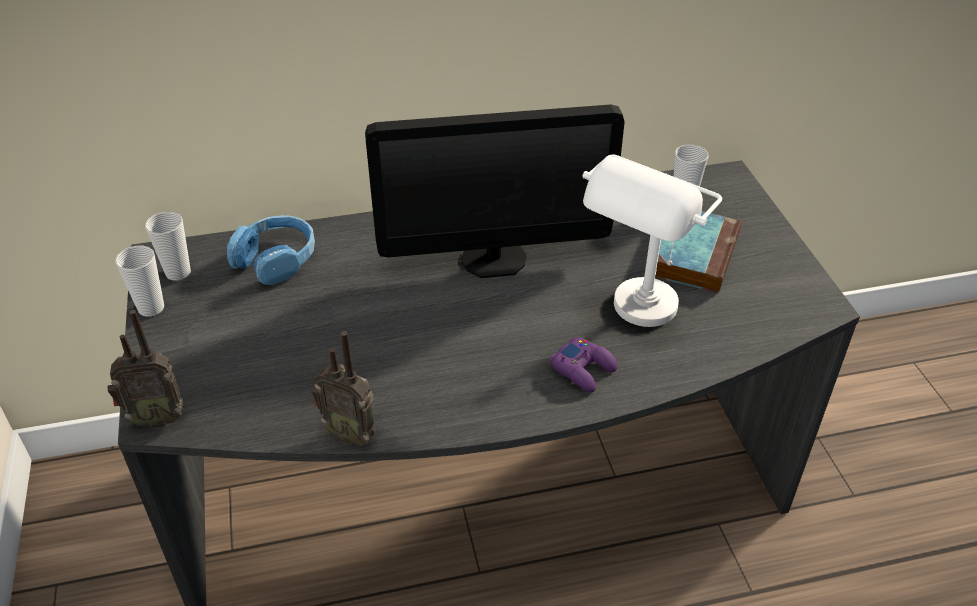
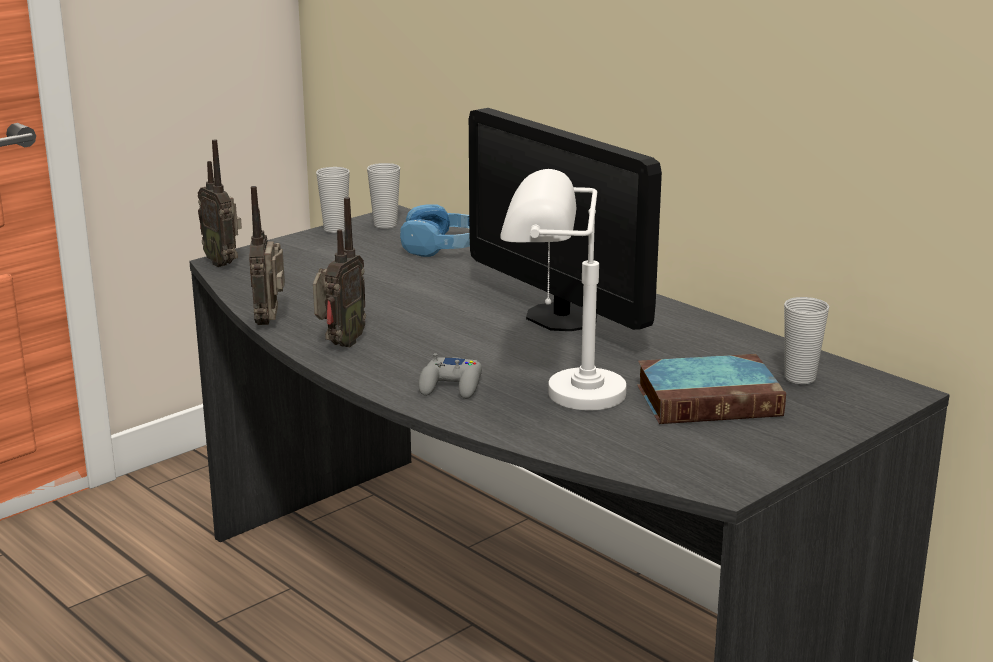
camera: 60 degrees right, 20 degrees down
purple game controller [551,337,617,393] -> grey game controller [418,353,482,399]
none -> radio [313,197,366,347]

